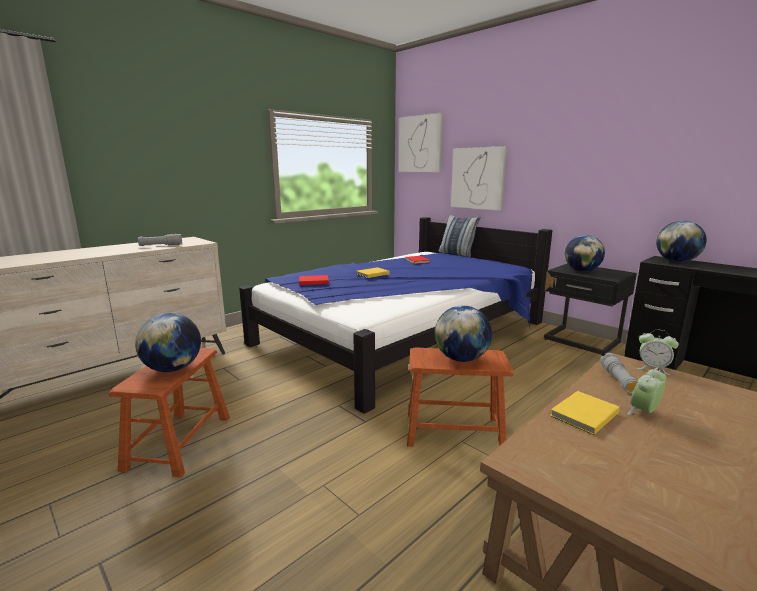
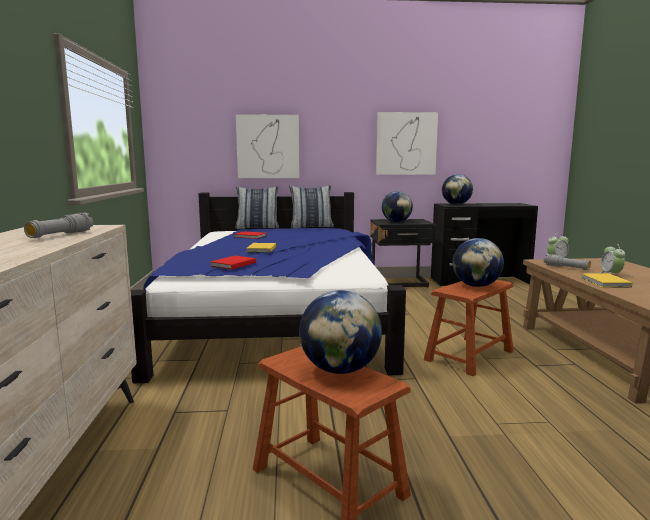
camera: 50 degrees left, 5 degrees down
picture [399,113,443,172] -> picture moved to [376,112,438,175]
none -> pillow [289,185,334,229]

